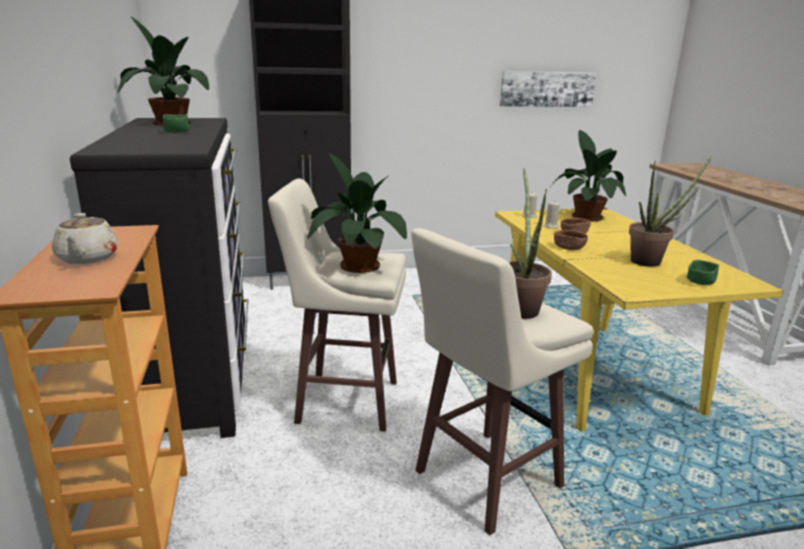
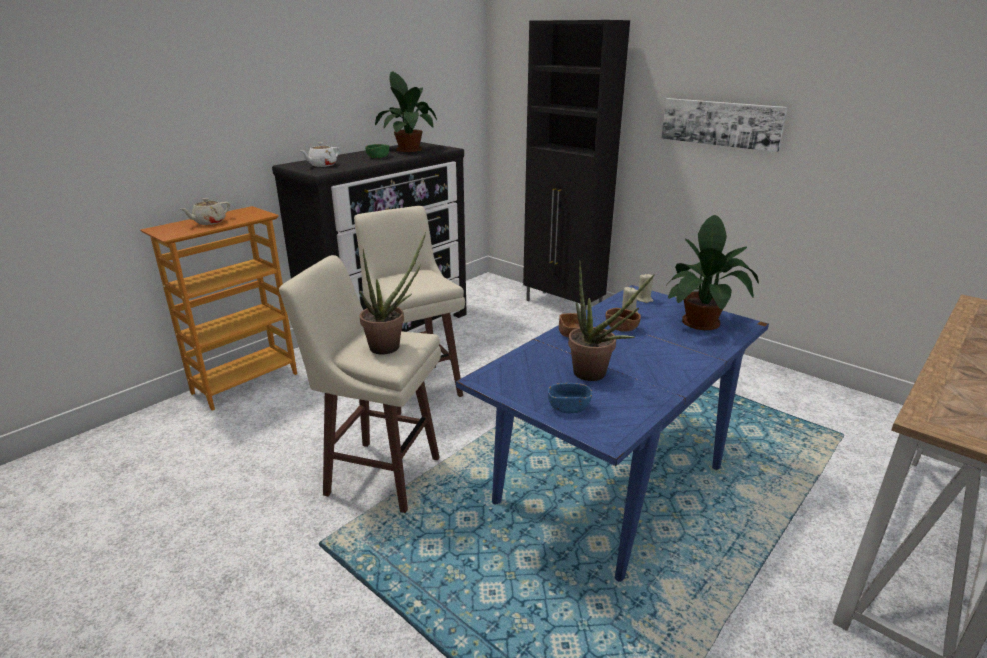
camera: 55 degrees right, 5 degrees up
potted plant [307,153,407,273] -> none
yellow dining table [495,208,784,432] -> blue dining table [456,285,769,582]
picture [500,71,596,107] -> picture moved to [661,98,788,152]
green bowl [687,260,719,285] -> blue bowl [548,383,592,413]
none -> white teapot [300,142,340,167]

